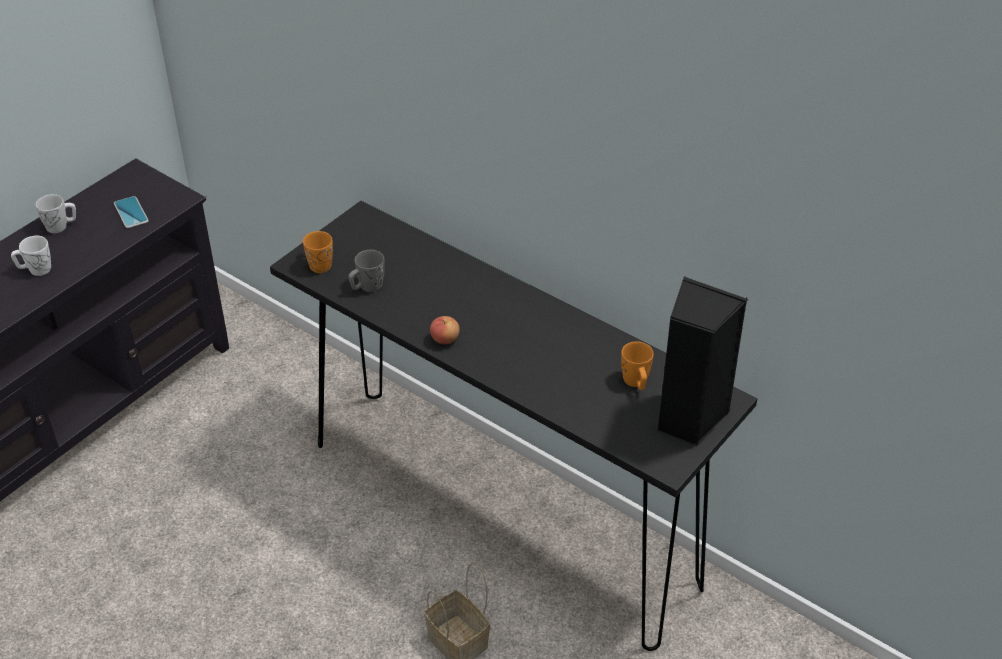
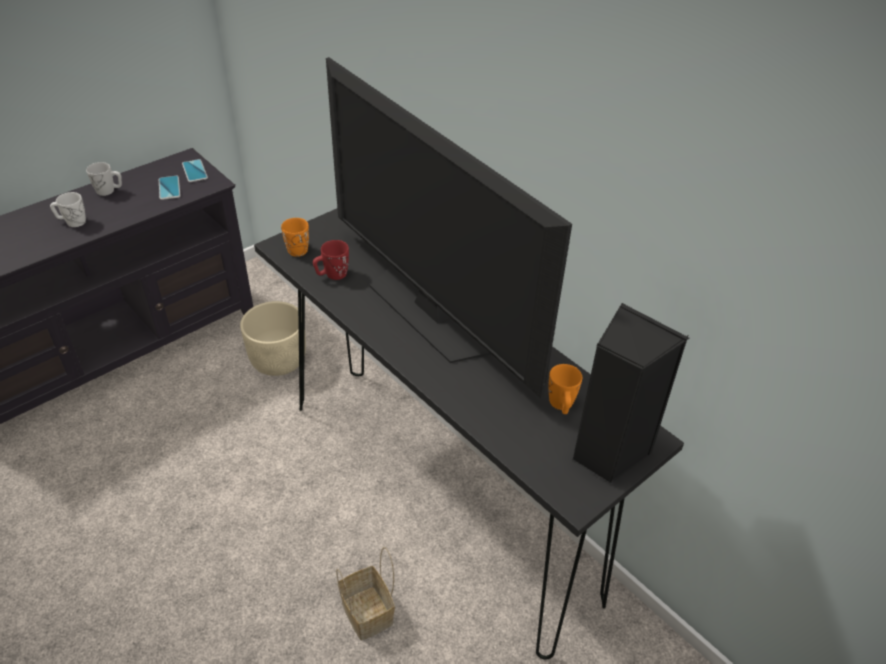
camera: 10 degrees right, 0 degrees up
grey mug [348,250,385,292] -> red mug [313,240,349,280]
apple [430,316,460,344] -> none
none -> phone [182,159,208,182]
none -> beige planter [240,301,306,376]
none -> television [326,57,572,398]

